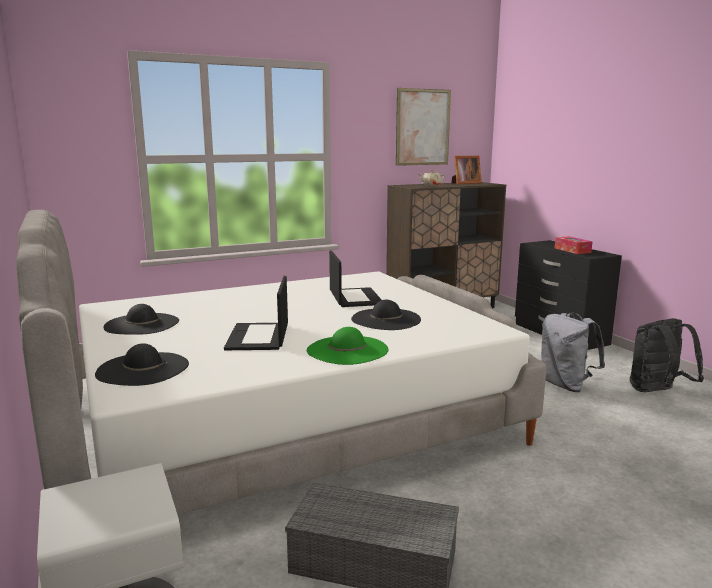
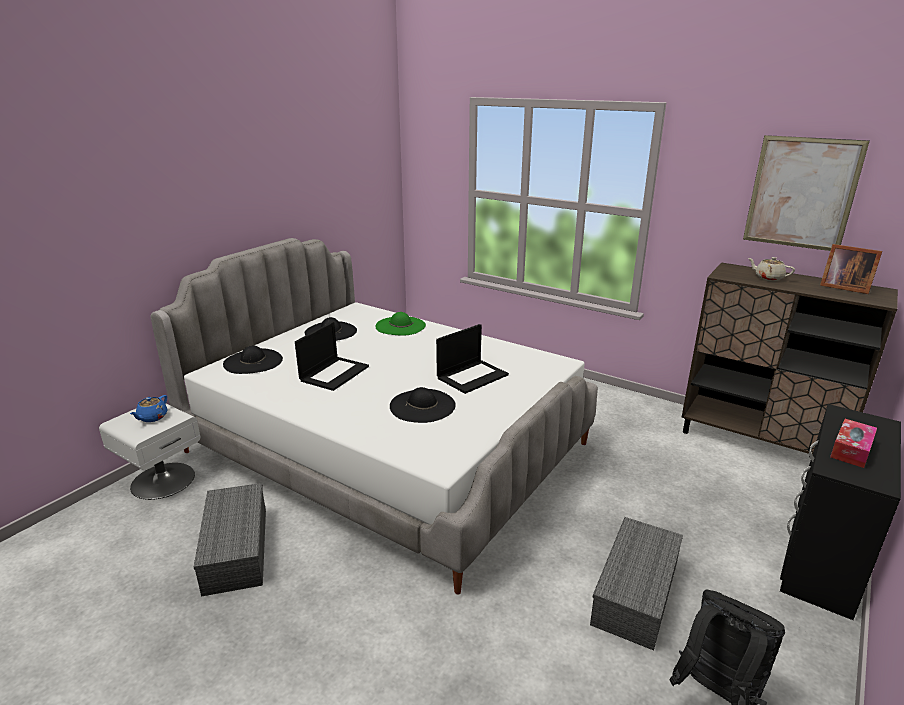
camera: 60 degrees right, 10 degrees up
laptop [224,276,288,350] -> laptop turned 150 degrees clockwise [295,321,369,391]
green hat [307,327,389,365] -> green hat moved to [375,312,426,336]
grey backpack [541,312,605,392] -> grey storage box [590,517,683,650]
none -> blue teapot [130,395,167,422]

